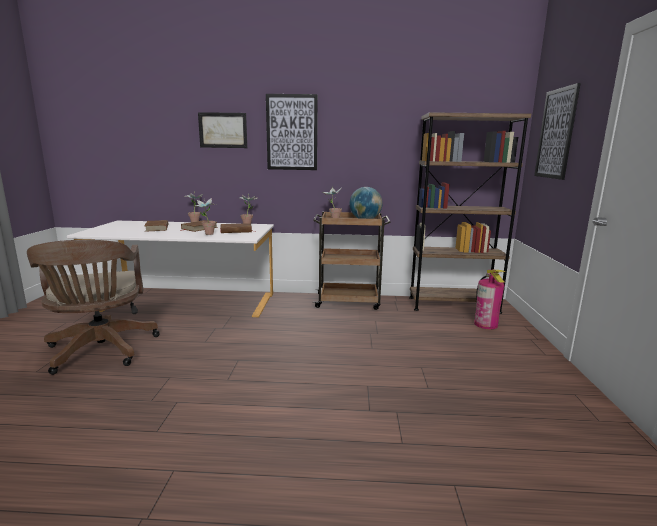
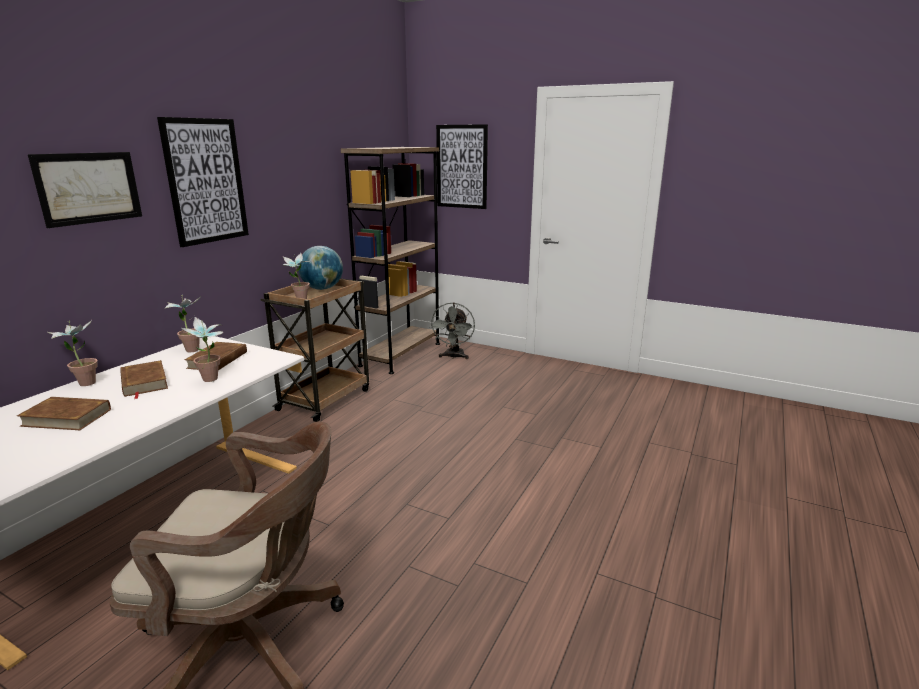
camera: 65 degrees left, 5 degrees up
fire extinguisher [474,270,505,329] -> grey fan [430,302,475,359]

